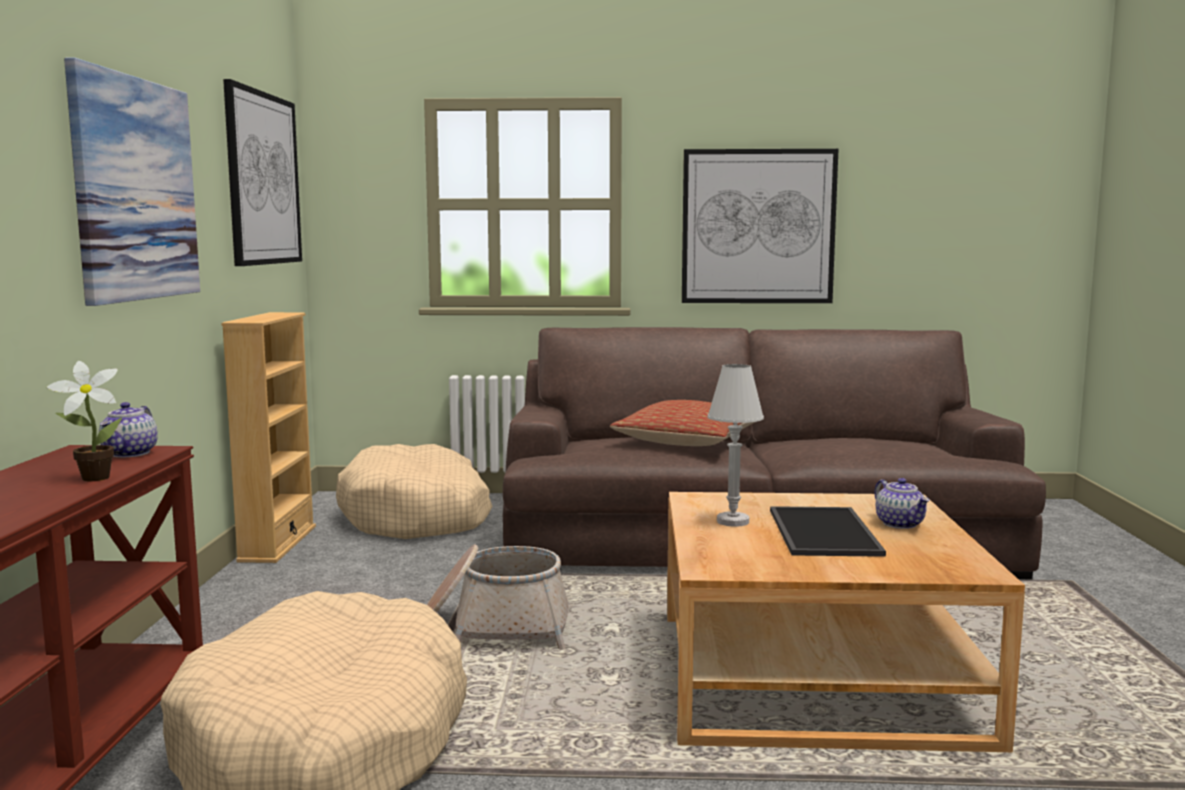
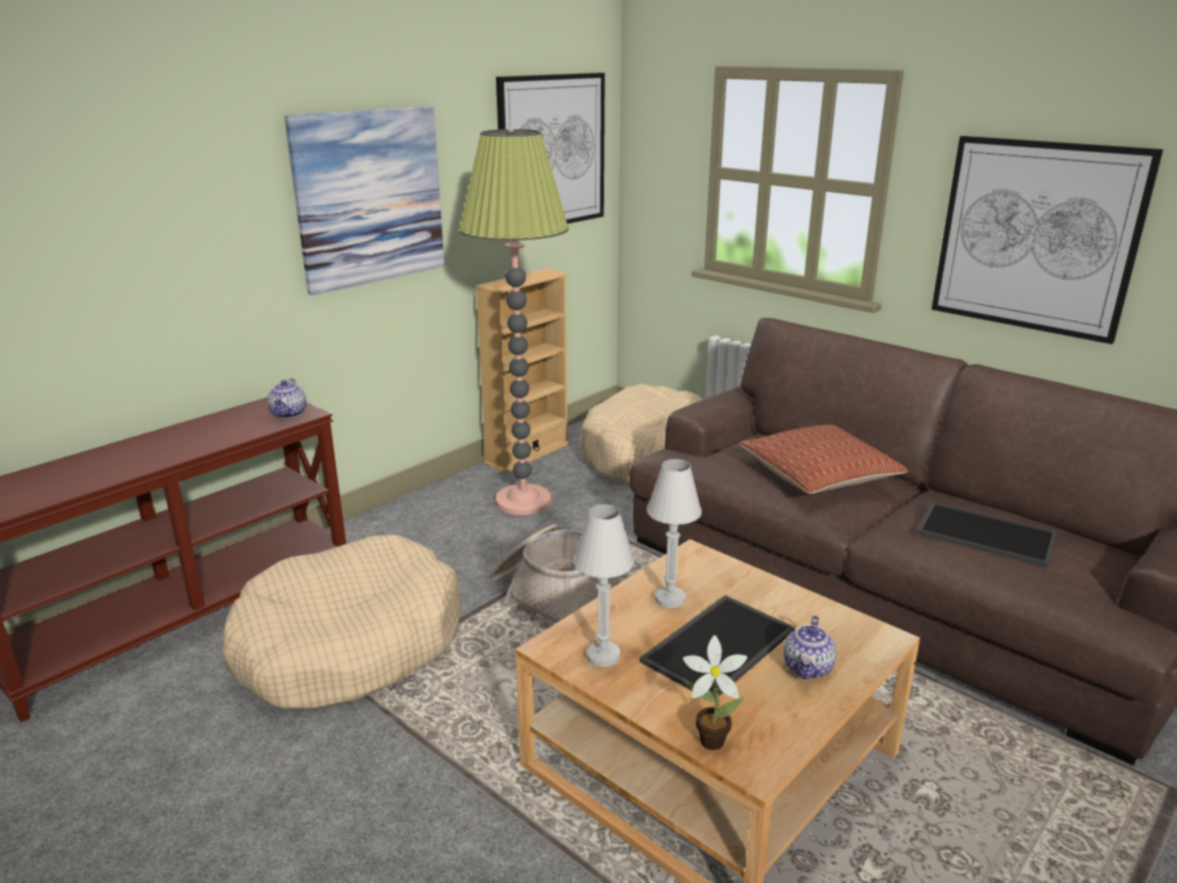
camera: 40 degrees right, 15 degrees up
potted plant [47,361,122,481] -> potted plant moved to [683,635,748,750]
teapot [99,402,158,457] -> teapot turned 45 degrees counterclockwise [268,378,306,418]
none -> floor lamp [459,129,569,515]
none -> white table lamp [574,505,634,667]
none -> tray [917,502,1057,568]

